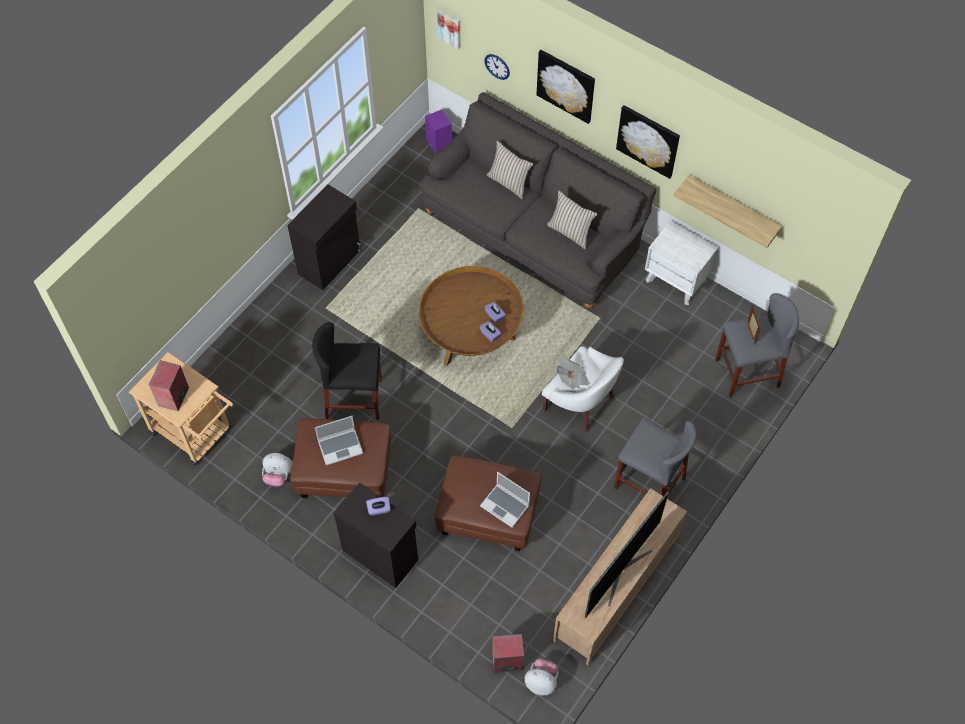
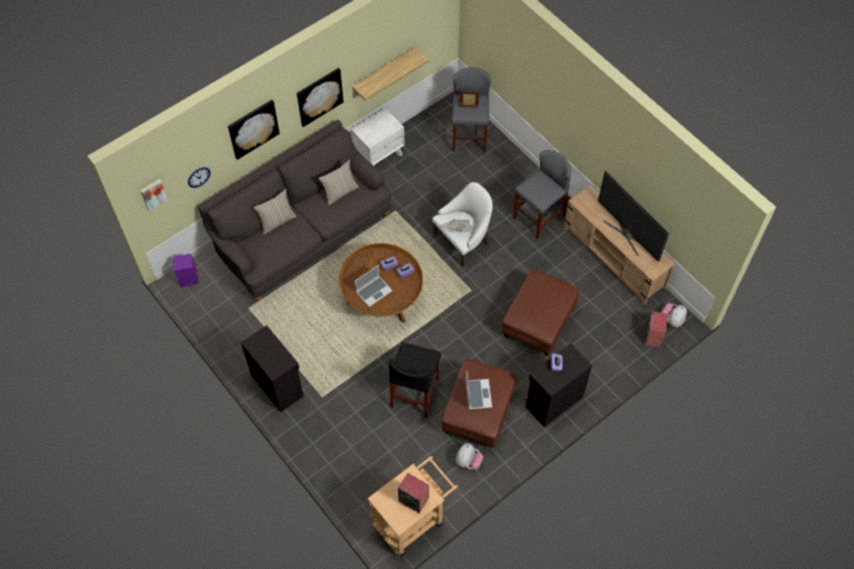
camera: 75 degrees left, 0 degrees up
laptop [480,472,530,528] -> laptop moved to [355,265,392,307]

